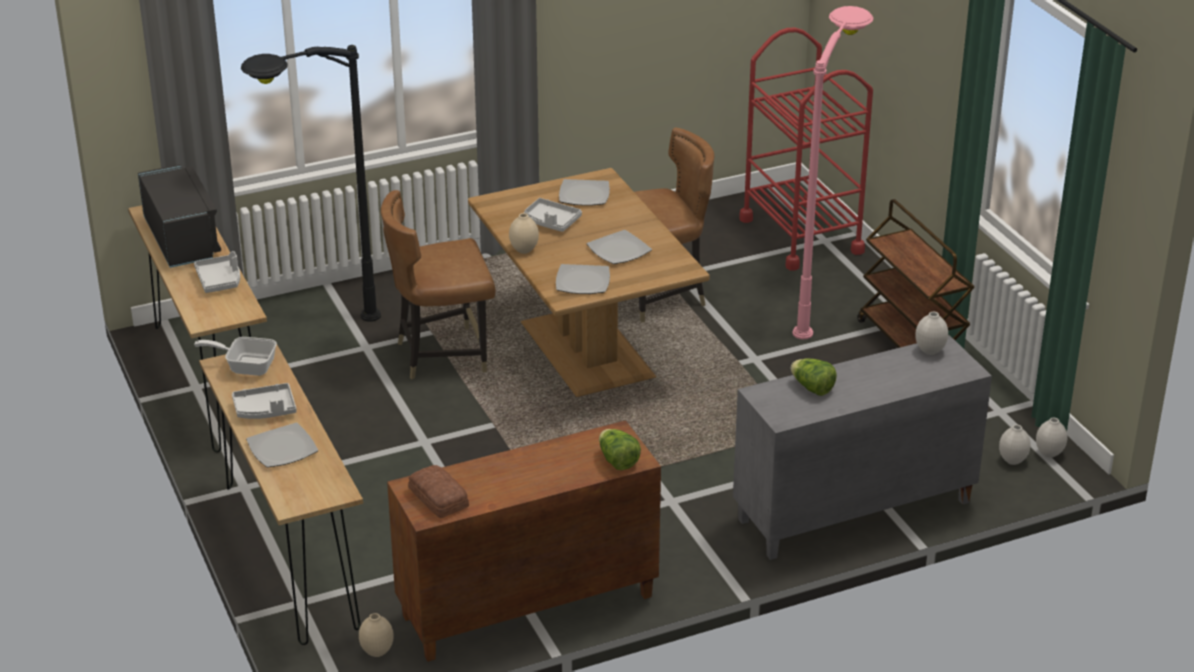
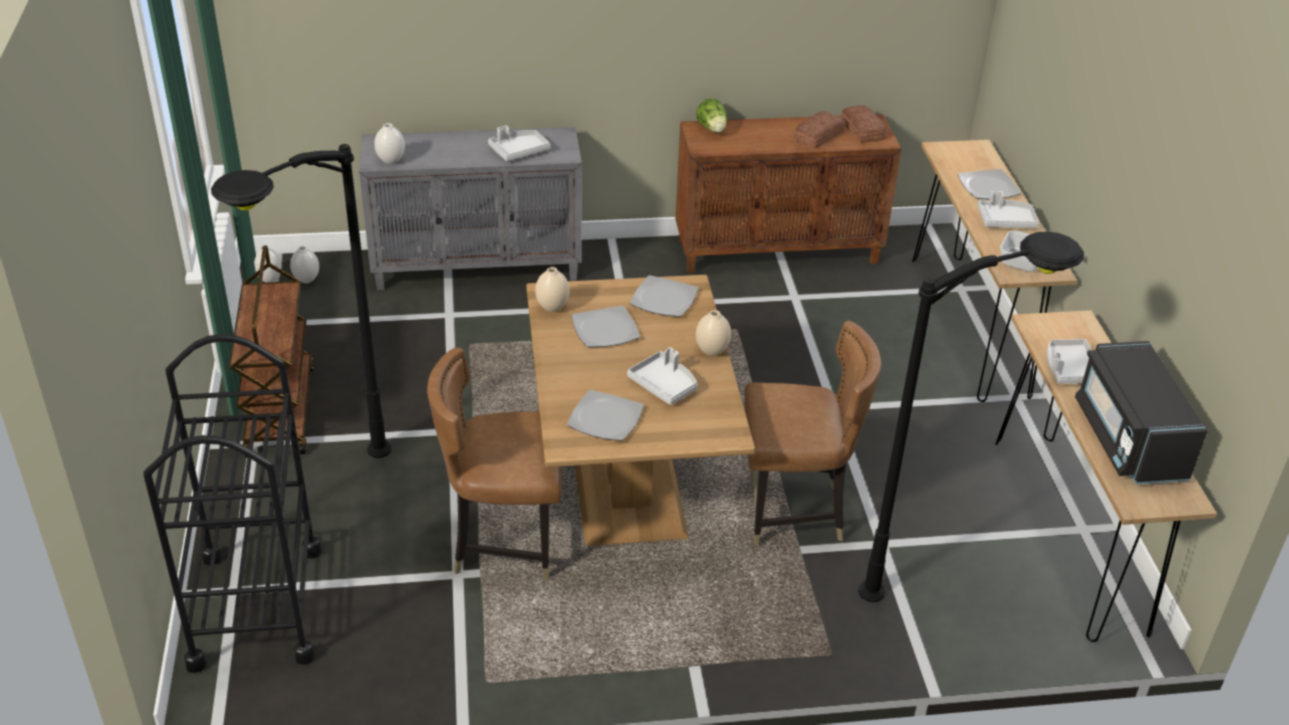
camera: 165 degrees left, 5 degrees up
beige vase [359,613,394,657] -> beige vase moved to [535,267,570,312]
red cart [739,27,873,271] -> black cart [143,334,322,673]
lettuce [790,358,837,396] -> grey tray [488,125,550,161]
pink floor lamp [792,6,873,340] -> black floor lamp [211,144,392,458]
none -> bread [794,111,845,149]

